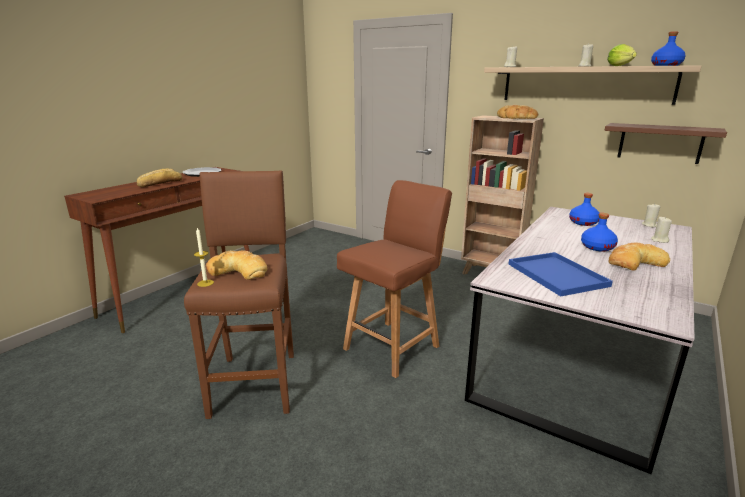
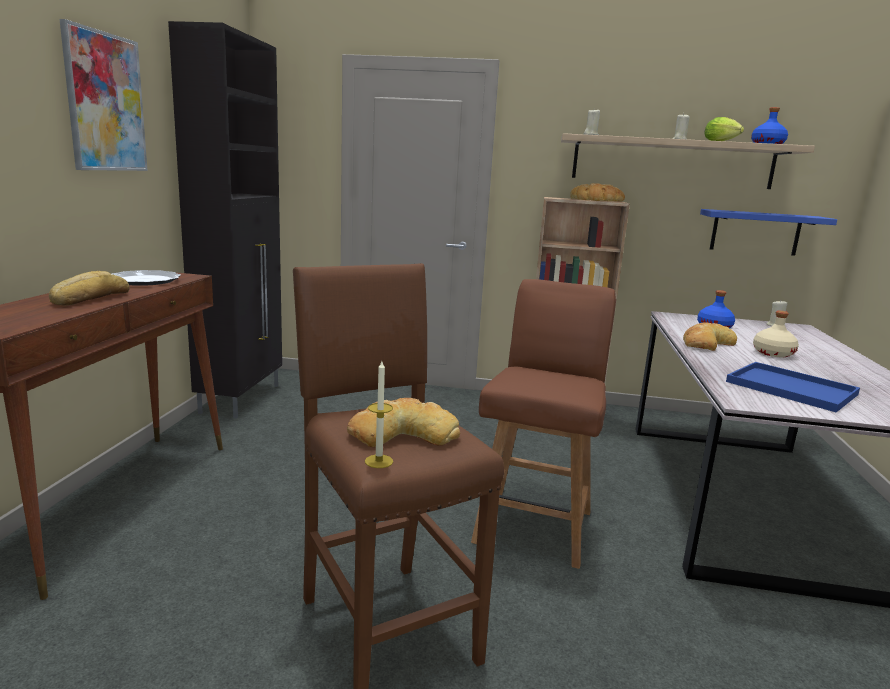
camera: 25 degrees left, 5 degrees down
blue bottle [581,213,618,252] -> beige bottle [753,311,799,357]
brown shelf [605,123,727,164] -> blue shelf [700,209,837,256]
bread [609,243,670,271] -> bread moved to [683,322,737,351]
beige candle [651,216,672,243] -> none
none -> picture [60,19,148,171]
none -> black cabinet [168,21,282,419]

